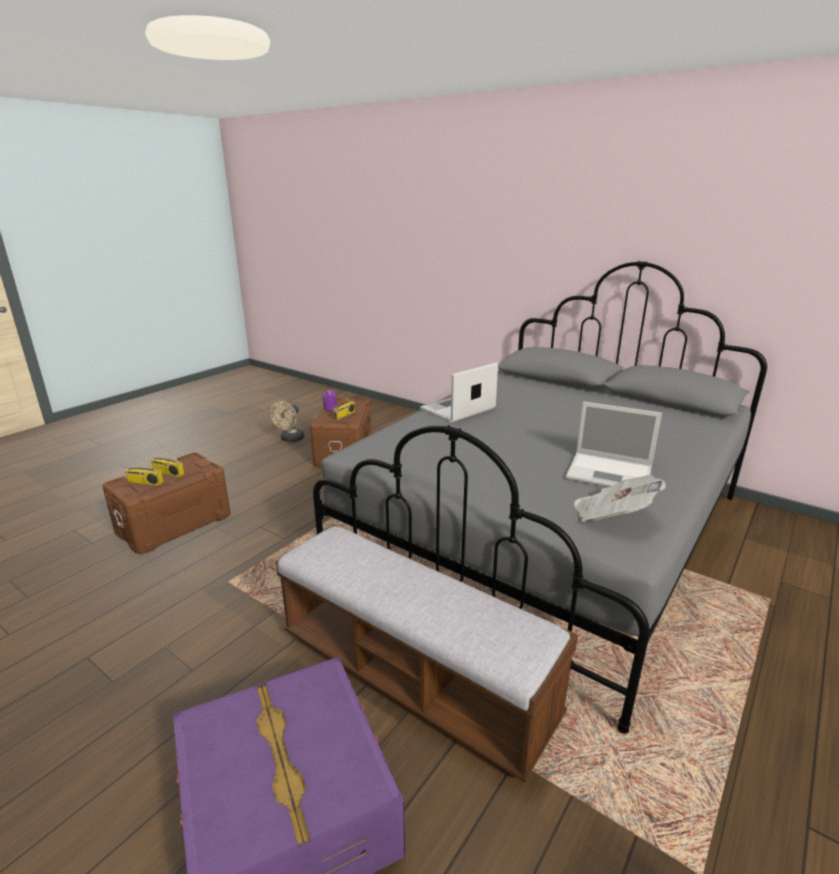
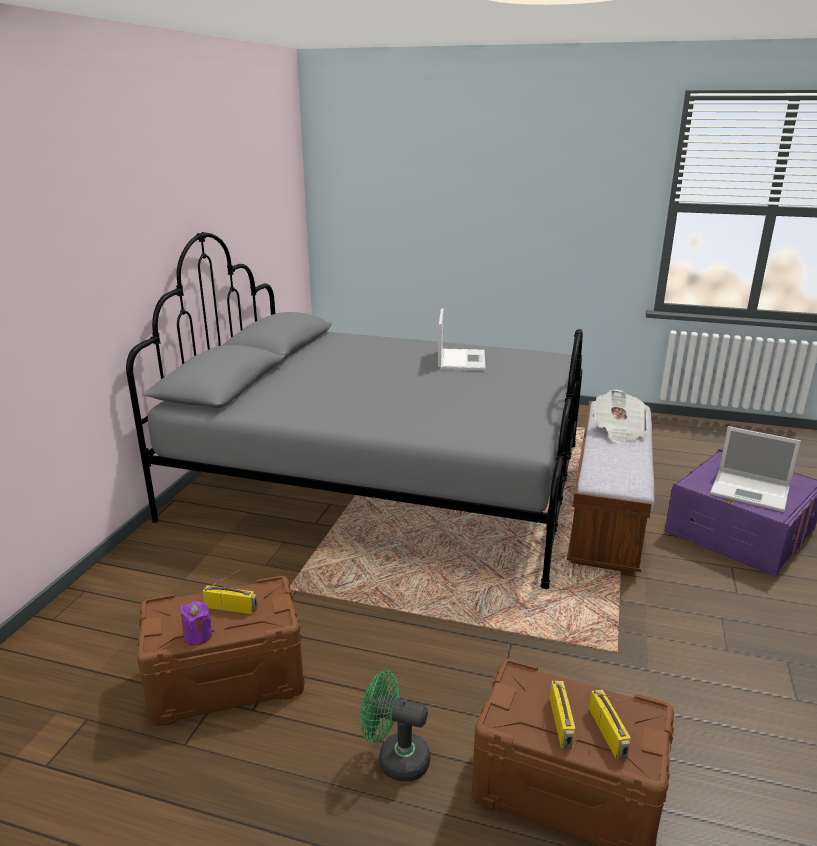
camera: 110 degrees left, 0 degrees up
beige fan [270,401,304,442] -> none
laptop [420,363,498,423] -> laptop moved to [710,426,801,512]
newspaper [574,475,666,522] -> newspaper moved to [592,389,648,443]
none -> green fan [360,670,430,782]

